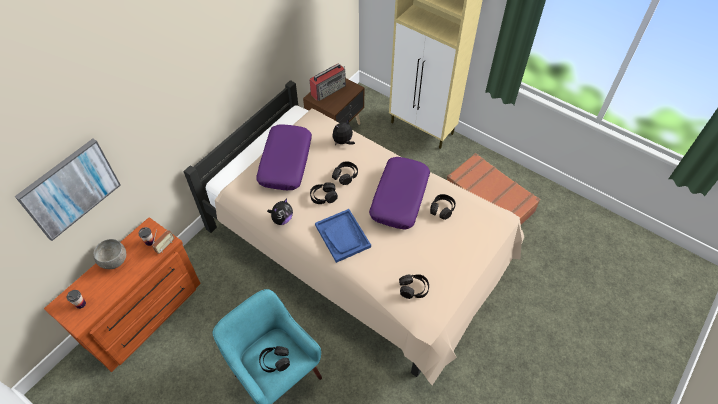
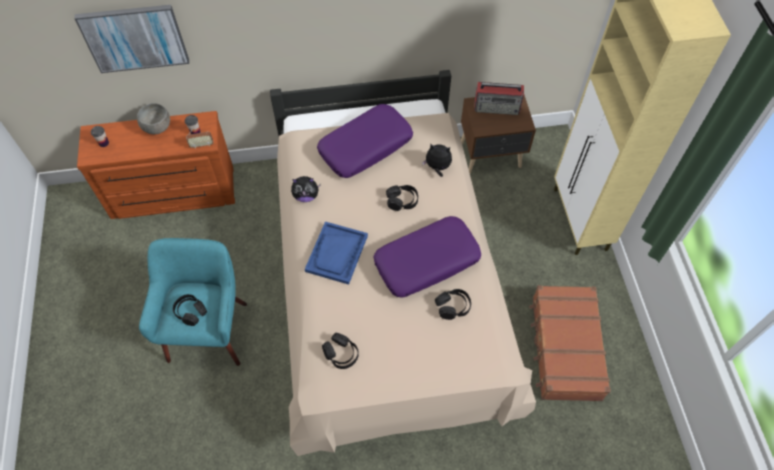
camera: 45 degrees right, 5 degrees up
black headphones [310,182,338,204] -> none

